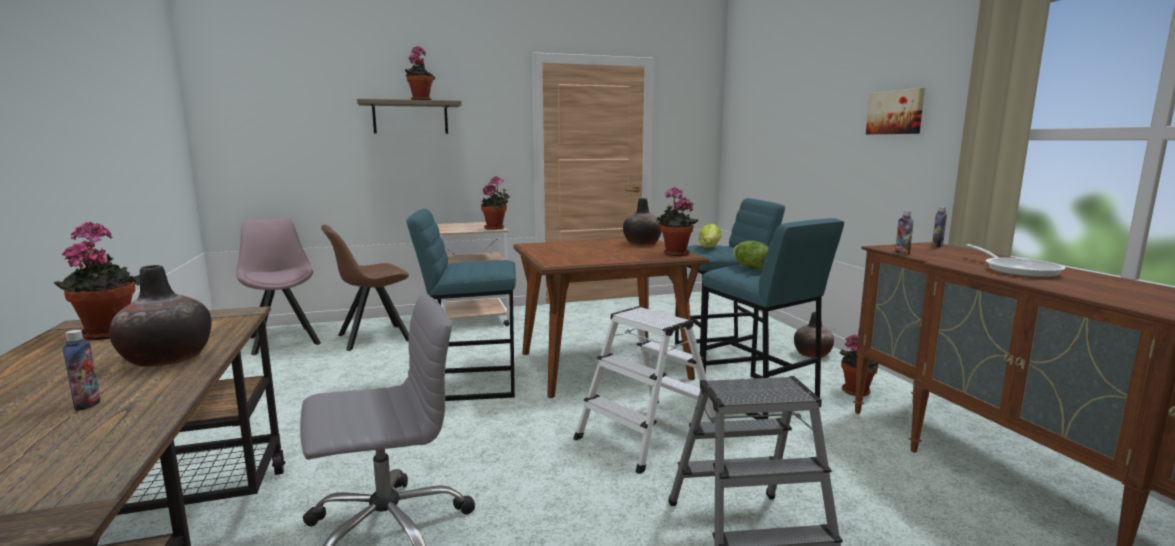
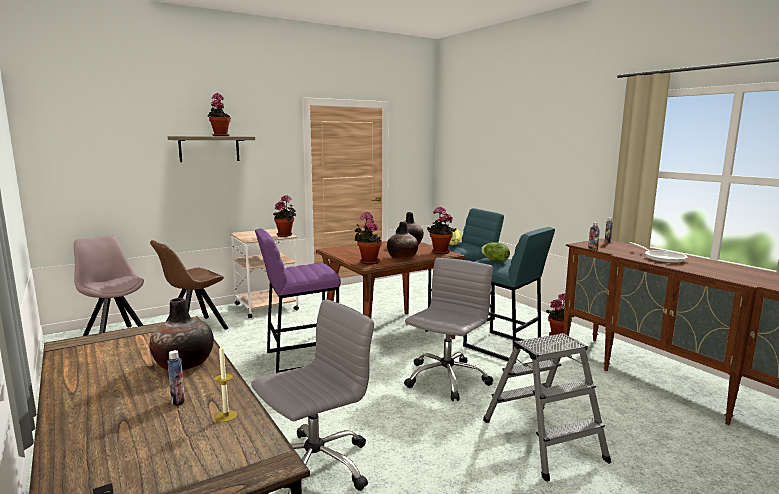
camera: 15 degrees left, 0 degrees up
potted plant [54,222,140,340] -> potted plant moved to [355,212,382,265]
turquoise stool [406,208,516,401] -> purple stool [255,228,341,373]
white step ladder [573,306,715,474] -> grey office chair [404,258,493,401]
vase [794,312,834,358] -> vase moved to [387,222,418,260]
picture [866,88,925,134] -> none
none -> candle [214,344,237,422]

